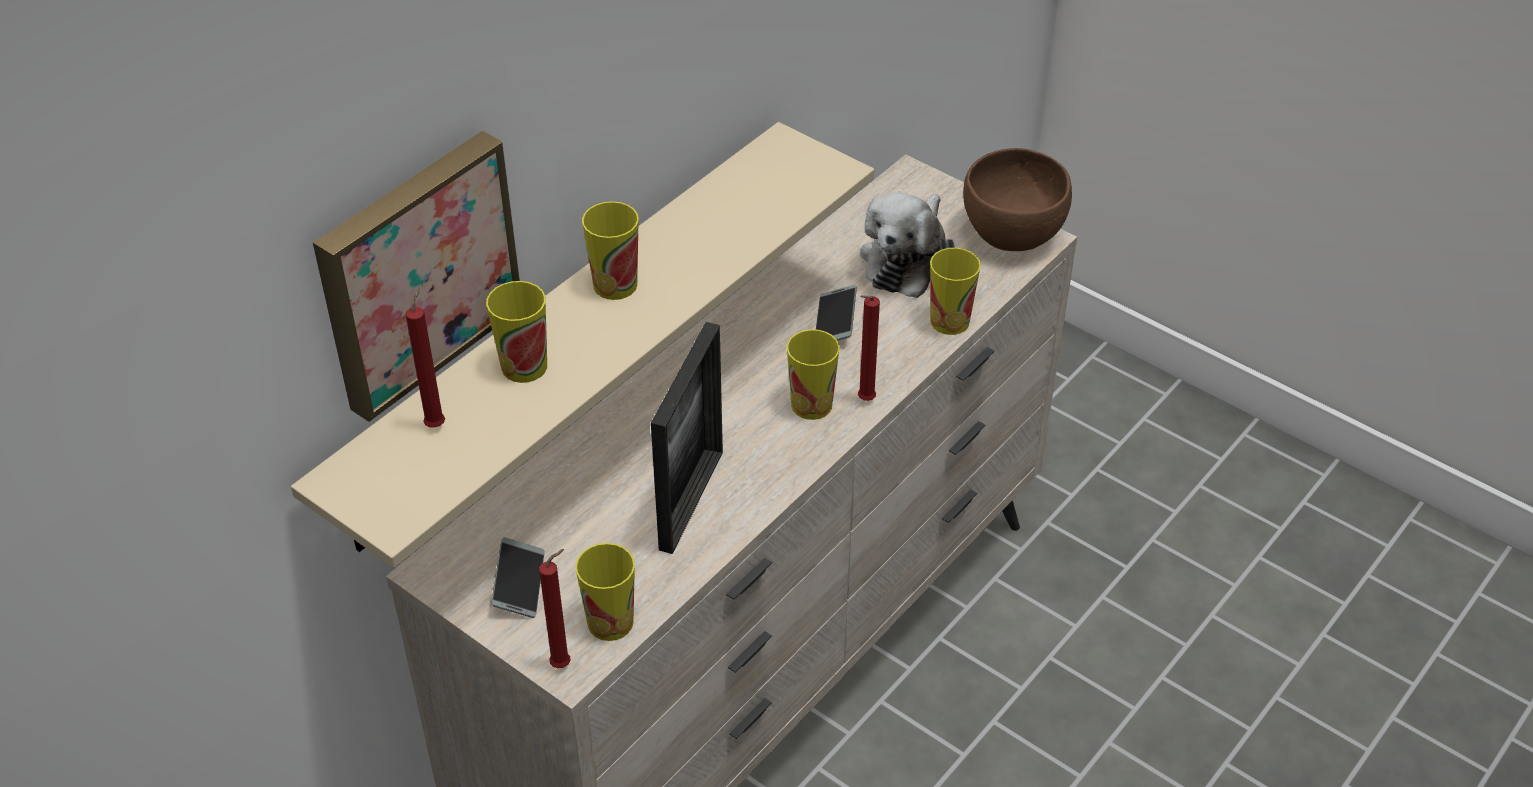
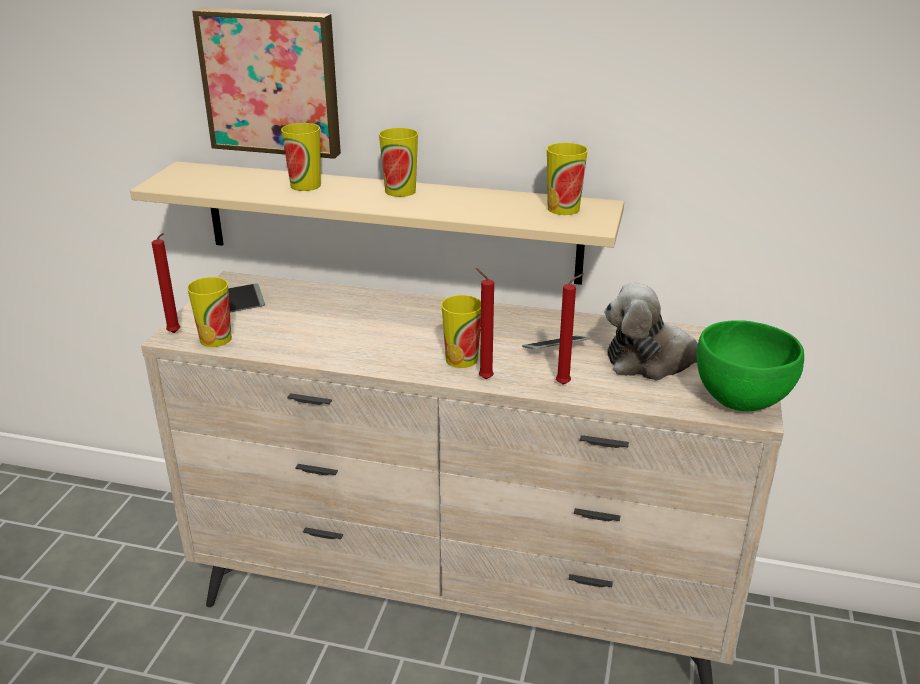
camera: 65 degrees right, 15 degrees down
red candle [405,287,445,428] -> red candle moved to [556,274,583,384]
picture frame [651,322,723,554] -> none
cup [930,248,981,335] -> cup moved to [547,143,588,215]
brown bowl [963,148,1072,251] -> green bowl [697,320,804,411]

